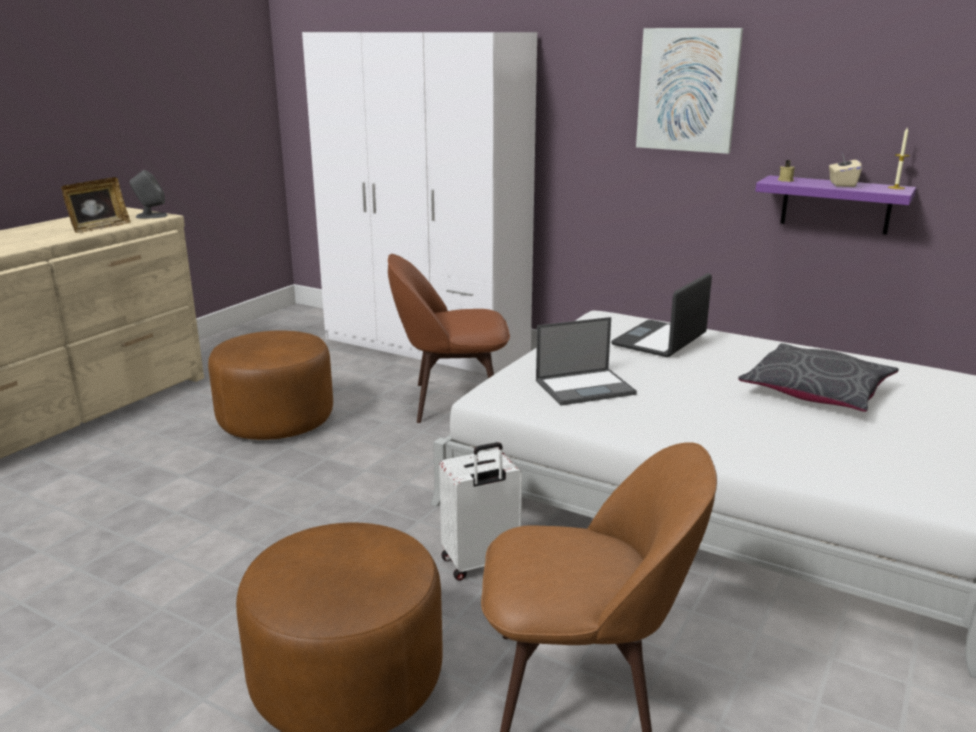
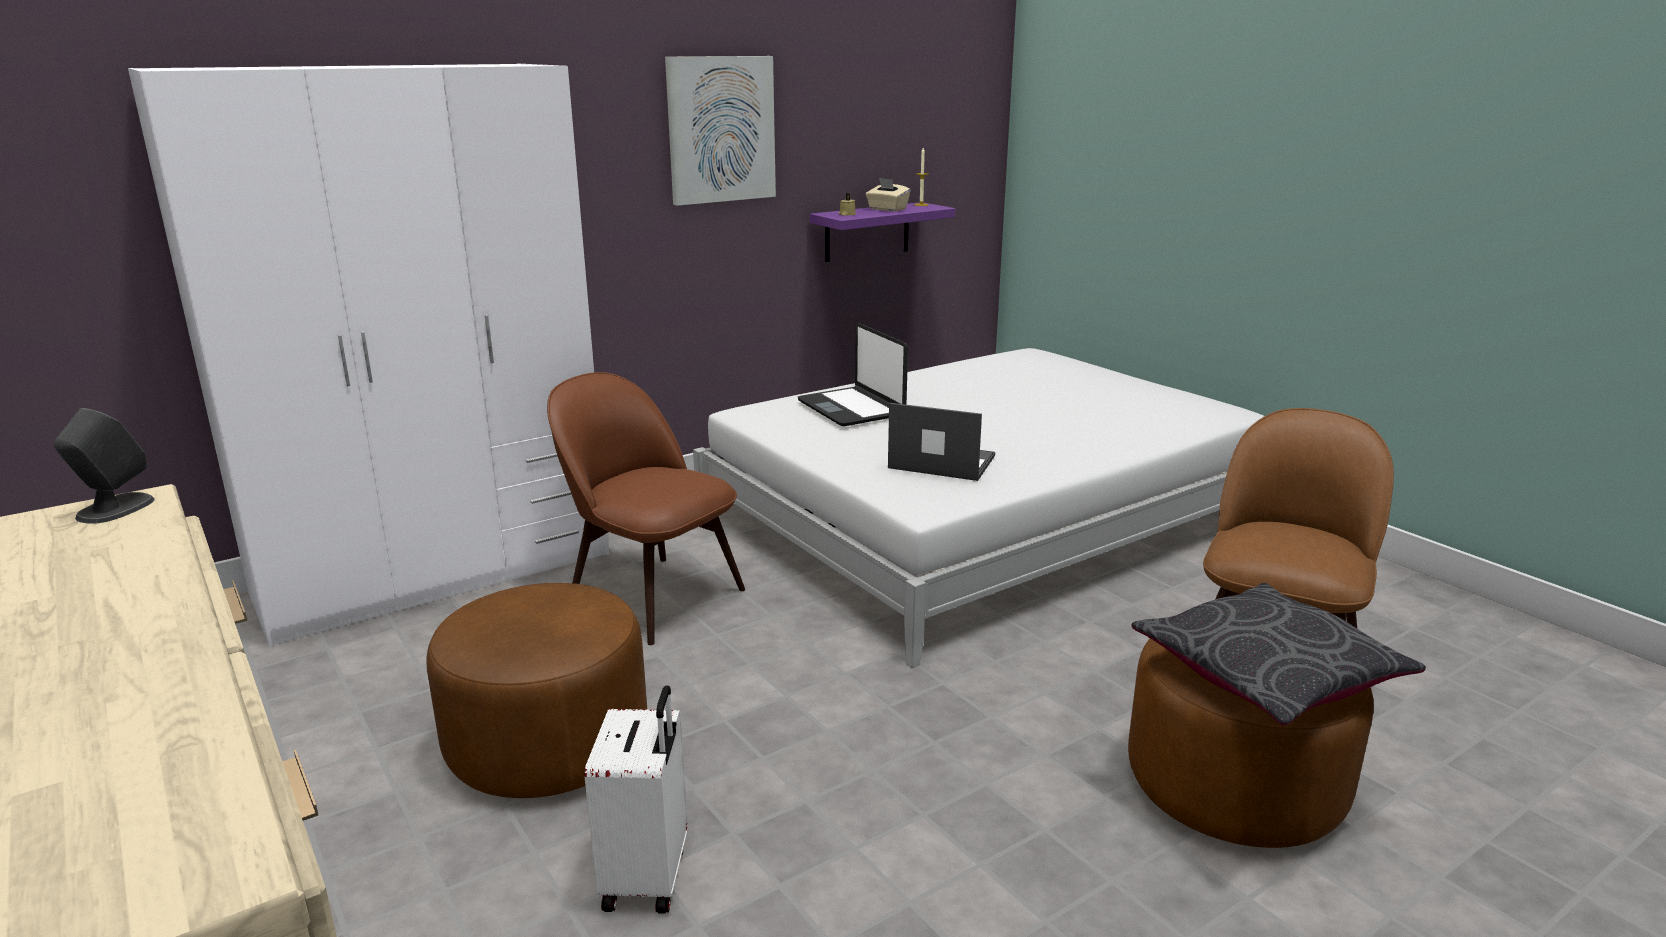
camera: 65 degrees left, 0 degrees up
picture frame [61,177,131,233] -> none
brown chair [388,254,510,423] -> brown chair turned 105 degrees clockwise [547,372,745,645]
white suitcase [439,442,522,581] -> white suitcase moved to [584,685,688,914]
laptop [536,317,637,406] -> laptop turned 75 degrees counterclockwise [888,403,995,481]
grey pillow [738,343,899,412] -> grey pillow moved to [1132,583,1426,725]

